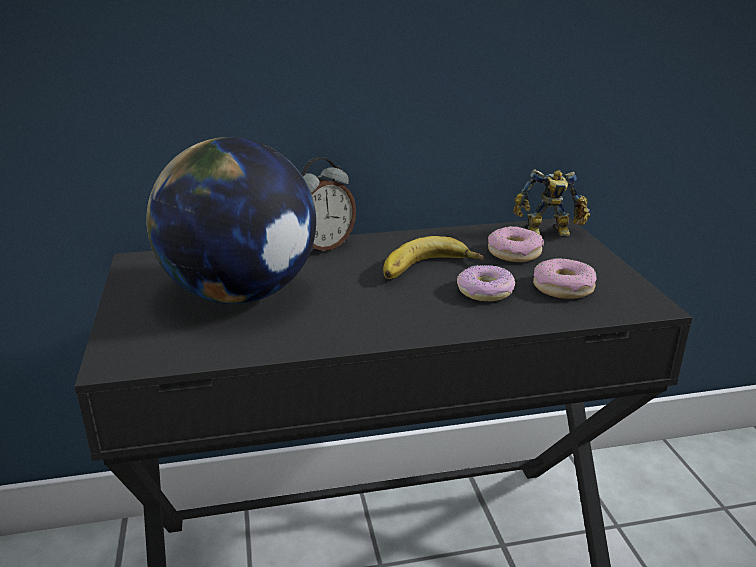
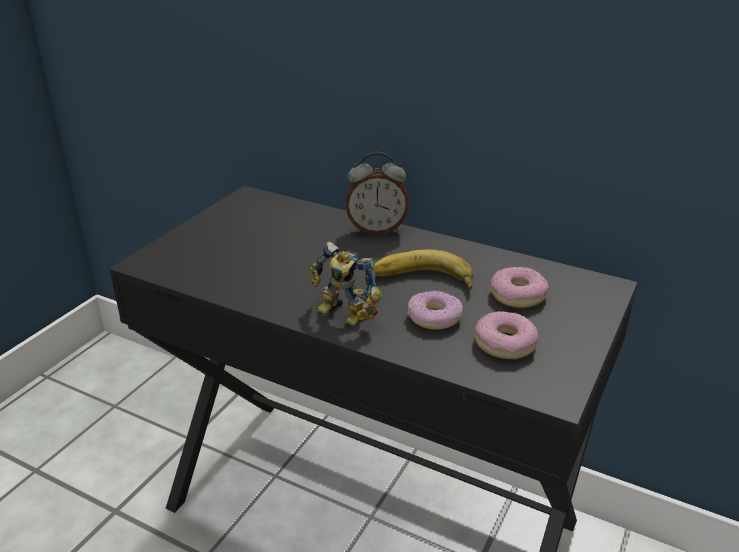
camera: 40 degrees right, 5 degrees up
globe [146,137,316,304] -> none
toy robot [513,169,590,236] -> toy robot moved to [310,242,382,326]

